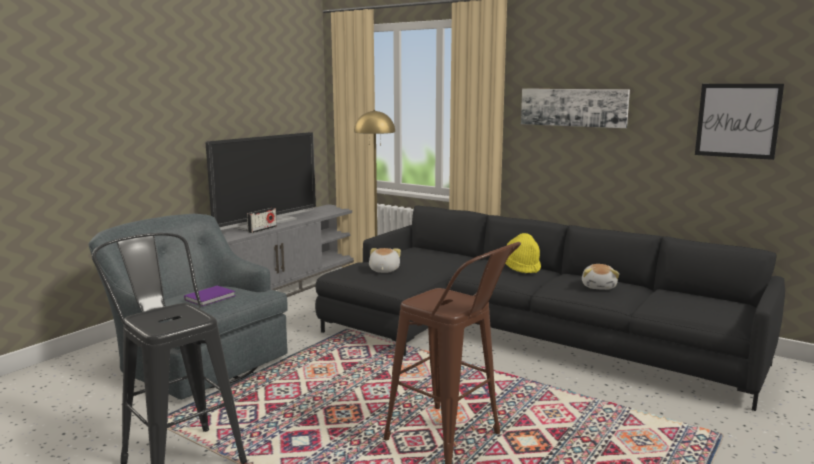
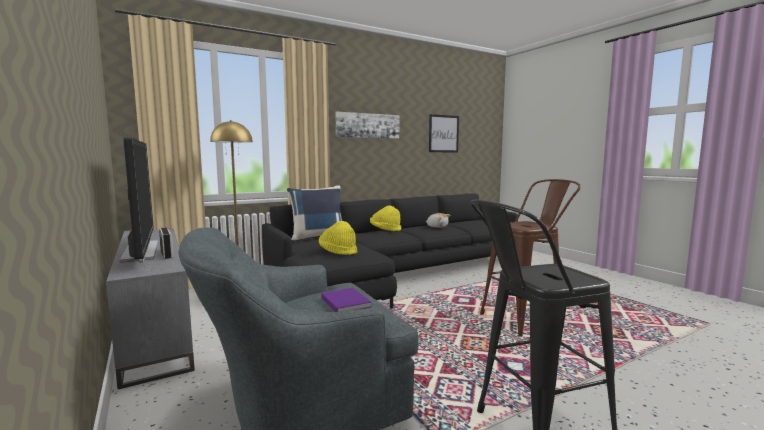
camera: 65 degrees left, 5 degrees down
plush toy [369,248,401,273] -> yellow hat [319,221,358,255]
none -> blue pillow [287,185,342,242]

